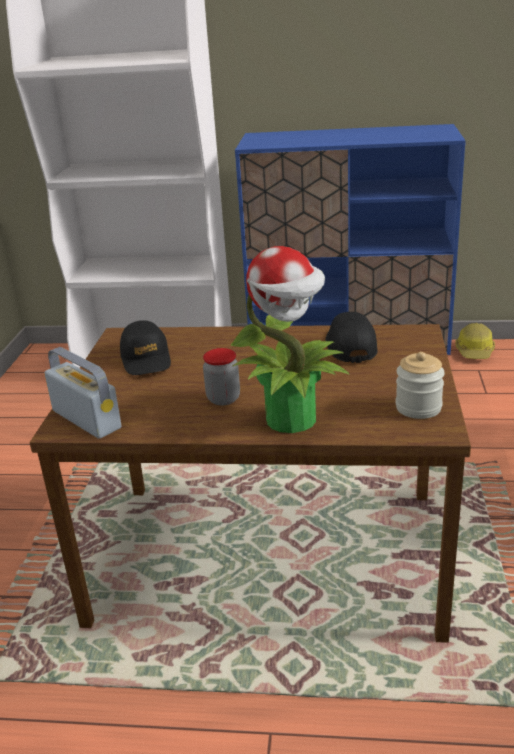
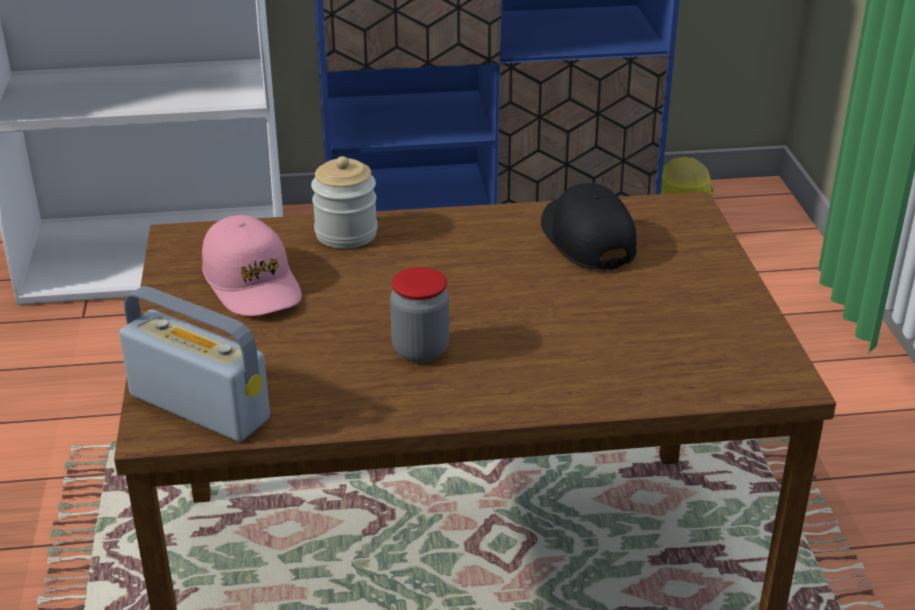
camera: 15 degrees left, 5 degrees up
black cap [120,320,171,375] -> pink cap [202,215,302,316]
potted plant [230,246,349,433] -> none
jar [396,352,445,419] -> jar moved to [311,156,378,249]

